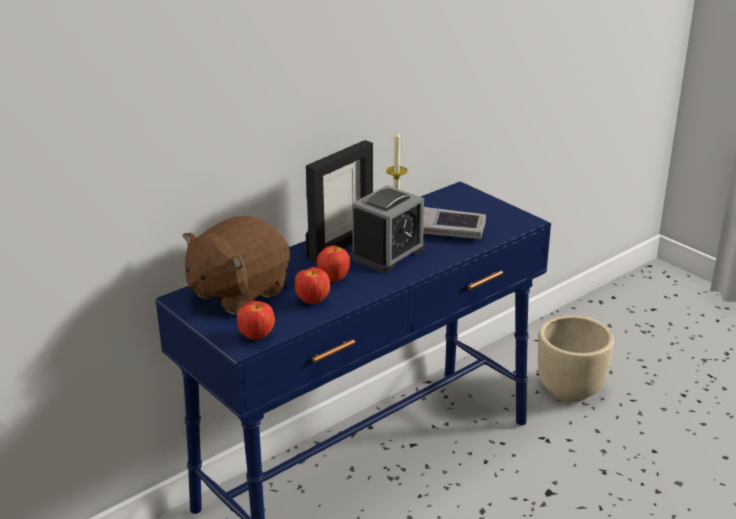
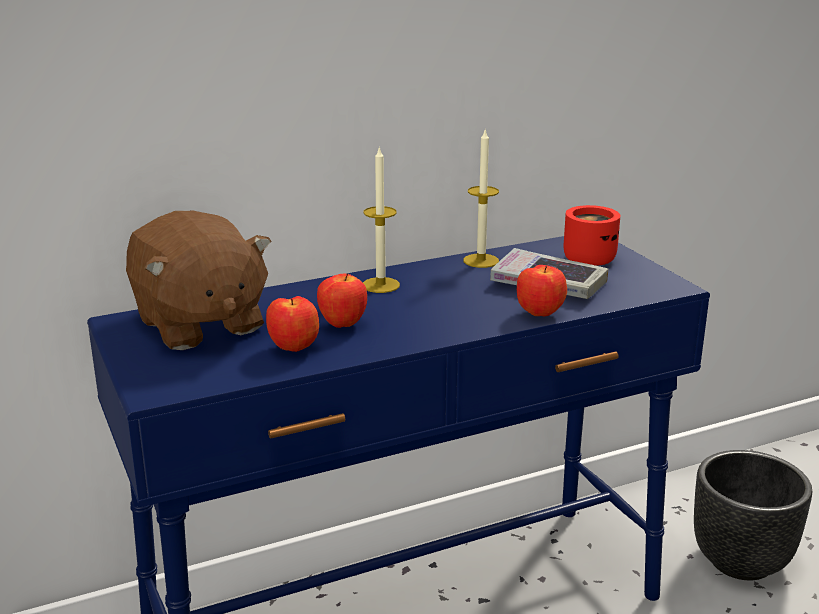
camera: 15 degrees right, 5 degrees down
brown plush toy [183,216,290,315] -> brown plush toy turned 90 degrees counterclockwise [126,211,272,350]
apple [237,301,275,340] -> apple moved to [517,265,567,316]
picture frame [306,140,373,262] -> candle [363,146,400,293]
alarm clock [351,185,425,273] -> none
beige planter [538,315,614,402] -> black planter [694,450,812,580]
none -> red mug [564,205,621,266]

